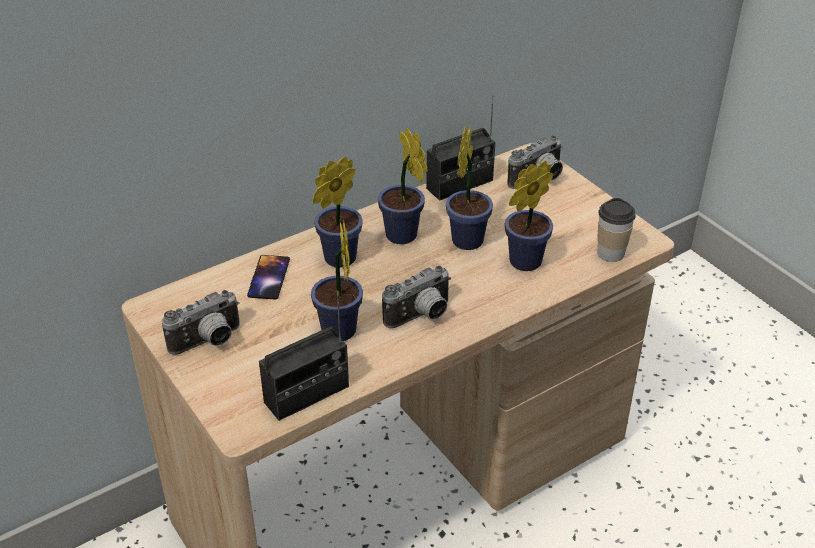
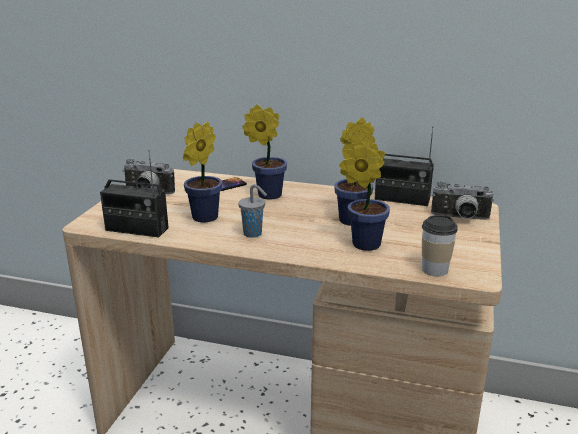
camera: 50 degrees right, 15 degrees down
potted plant [378,127,428,244] -> none
camera [382,266,451,328] -> grey cup [238,184,267,238]

